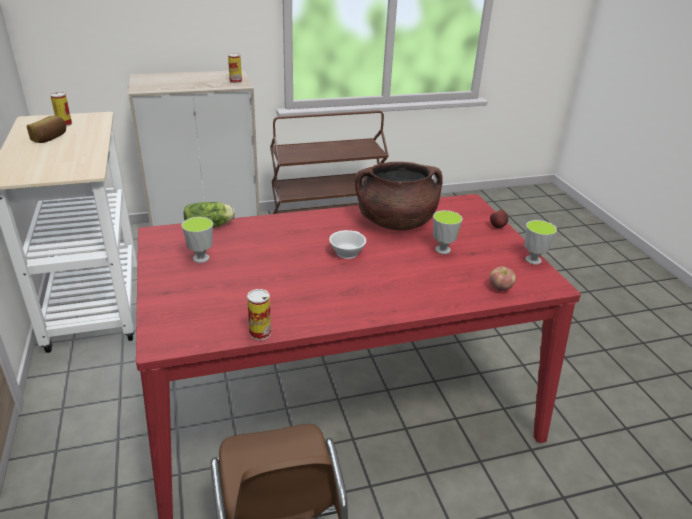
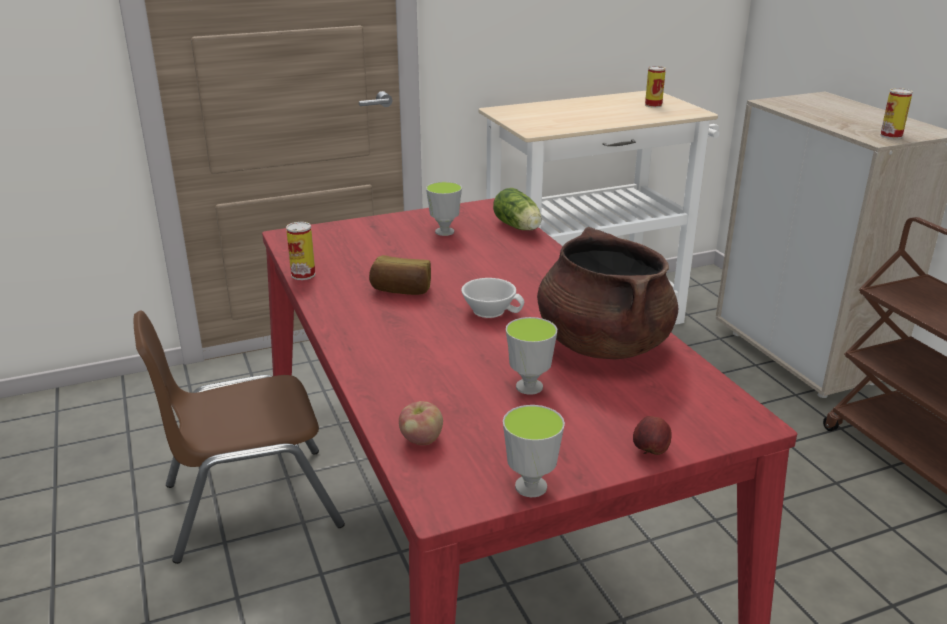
camera: 85 degrees right, 5 degrees down
bread [27,115,66,143] -> bread moved to [369,255,431,295]

